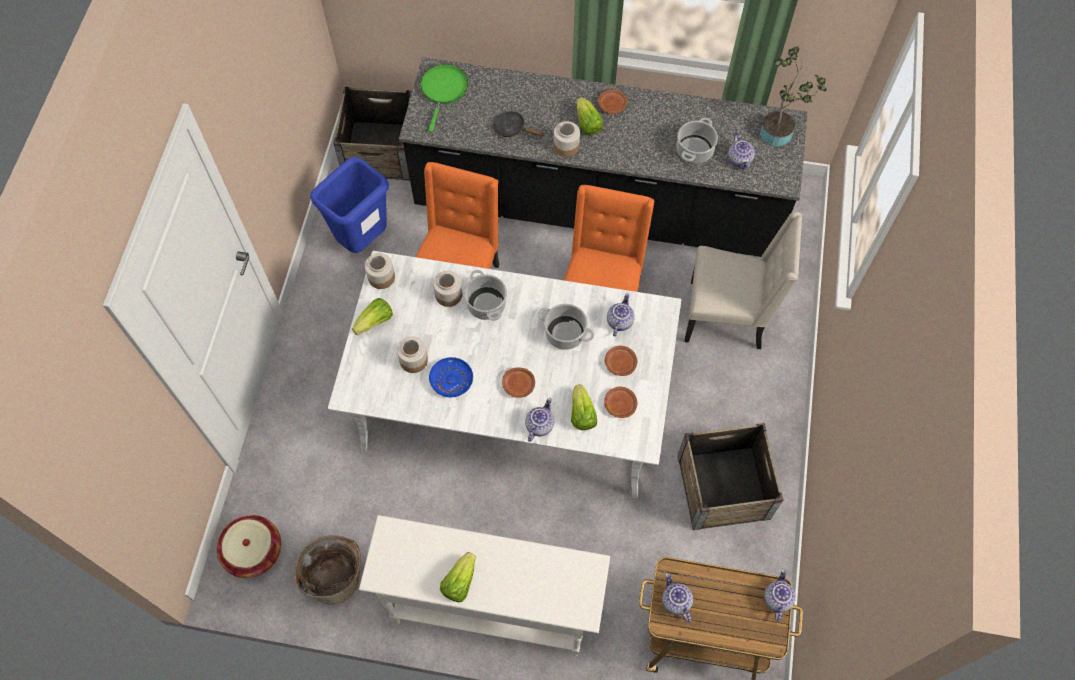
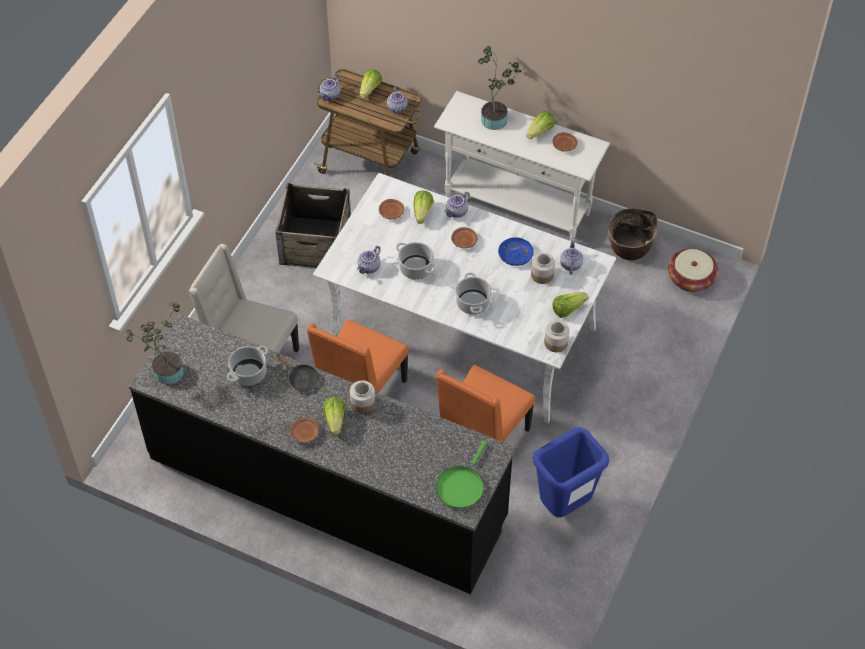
camera: 165 degrees left, 10 degrees down
crate [333,86,412,181] -> none
jar [433,271,462,307] -> none
black frying pan [493,111,545,137] -> black frying pan moved to [276,354,319,391]
brown plate [605,346,637,376] -> brown plate moved to [552,132,578,152]
teapot [728,133,755,170] -> teapot moved to [560,240,583,275]
none -> lettuce [360,69,382,99]
none -> potted plant [478,46,522,130]

